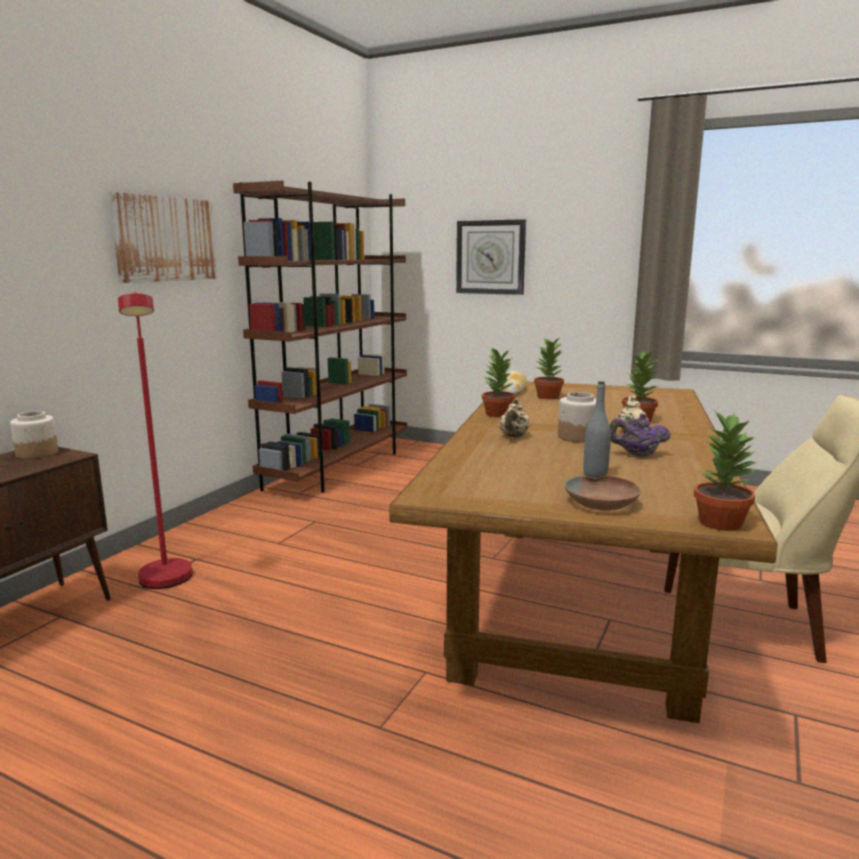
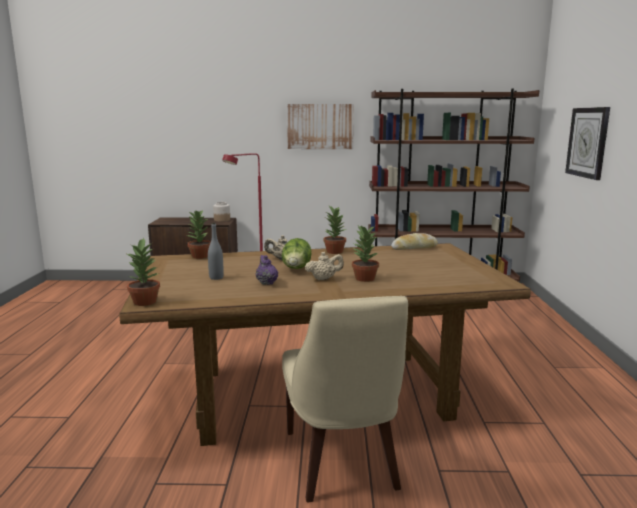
camera: 65 degrees right, 0 degrees up
potted plant [533,336,564,399] -> potted plant moved to [187,211,211,259]
jar [558,392,596,443] -> lettuce [282,238,312,269]
brown bowl [565,476,641,511] -> none

